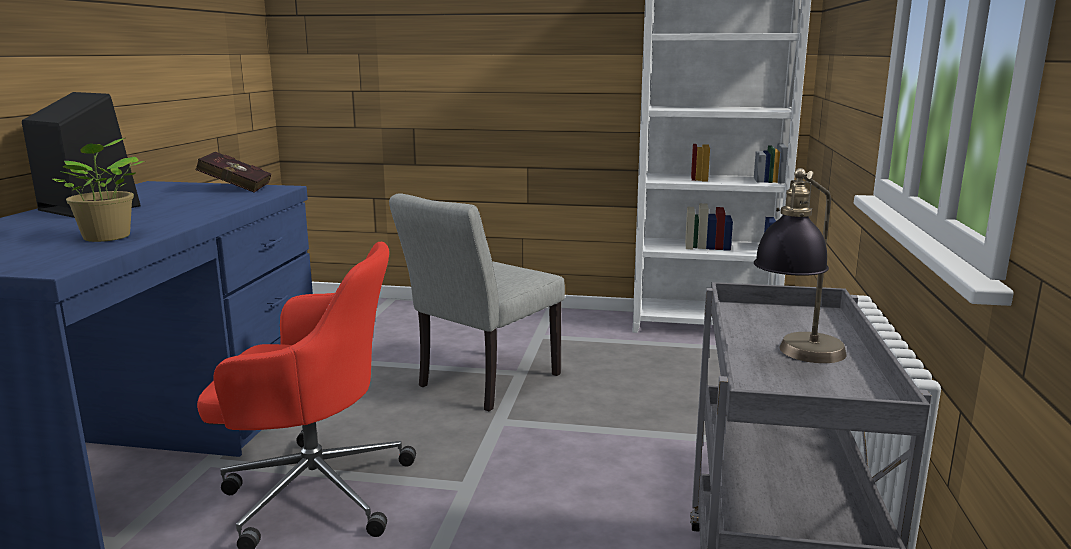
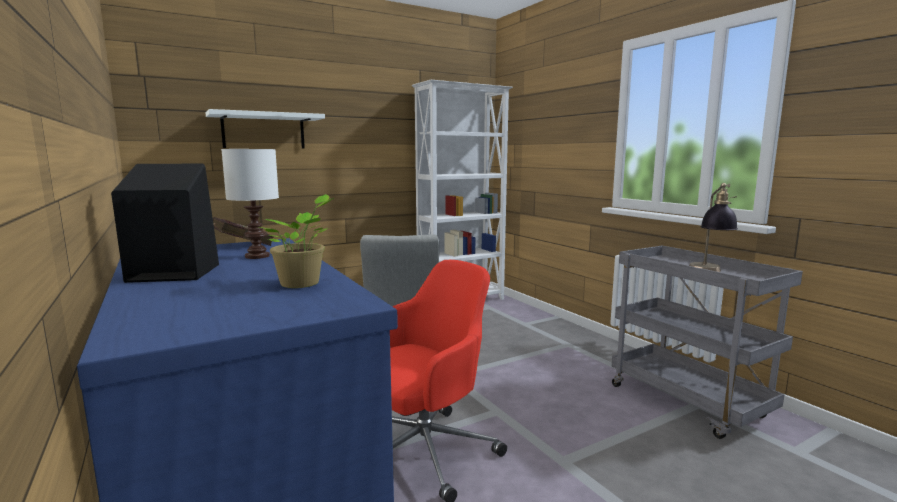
camera: 40 degrees left, 5 degrees down
none -> white shelf [205,109,325,148]
none -> white table lamp [221,149,279,259]

